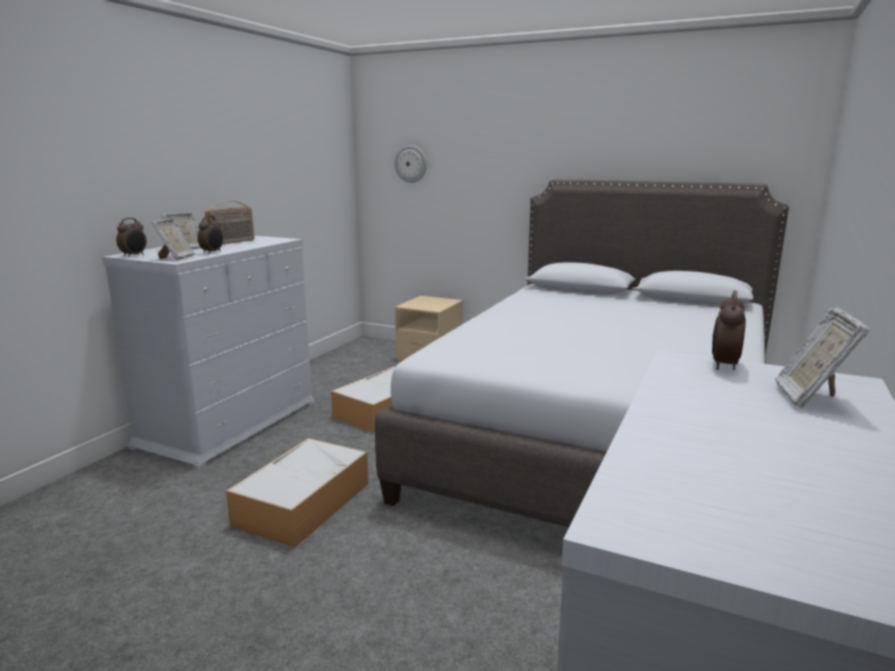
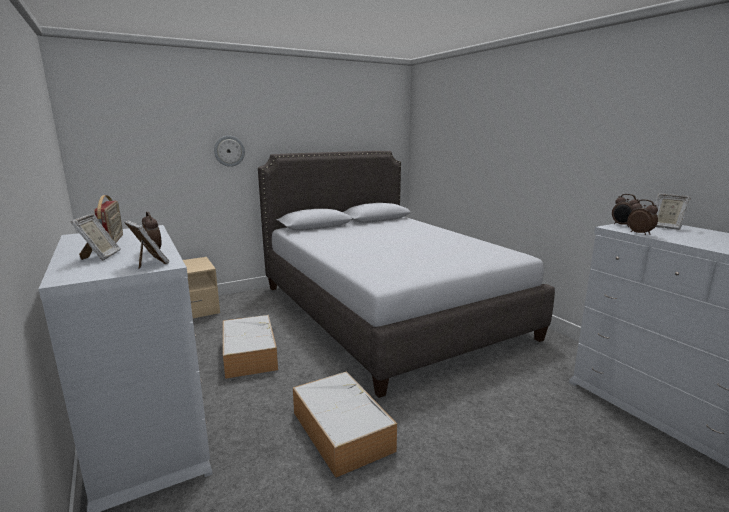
camera: 55 degrees left, 0 degrees up
alarm clock [116,218,146,257] -> alarm clock moved to [628,199,658,235]
wall clock [395,145,427,183] -> wall clock moved to [214,135,245,167]

